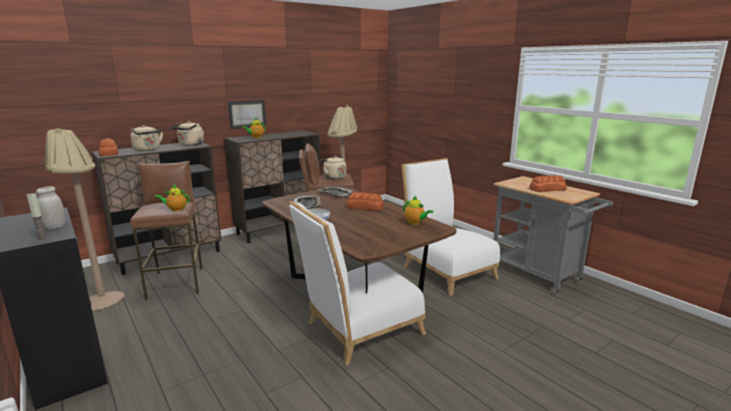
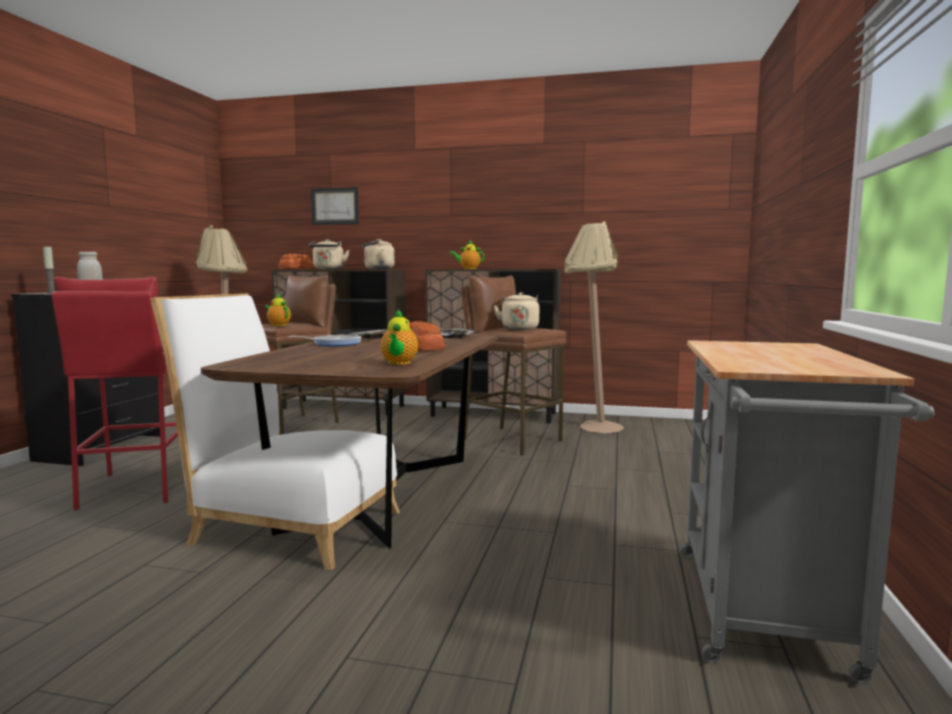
camera: 50 degrees right, 10 degrees down
picture [228,100,266,129] -> picture moved to [311,187,359,225]
white chair [401,158,500,296] -> none
bread [529,175,567,192] -> none
none -> red stool [52,277,178,510]

